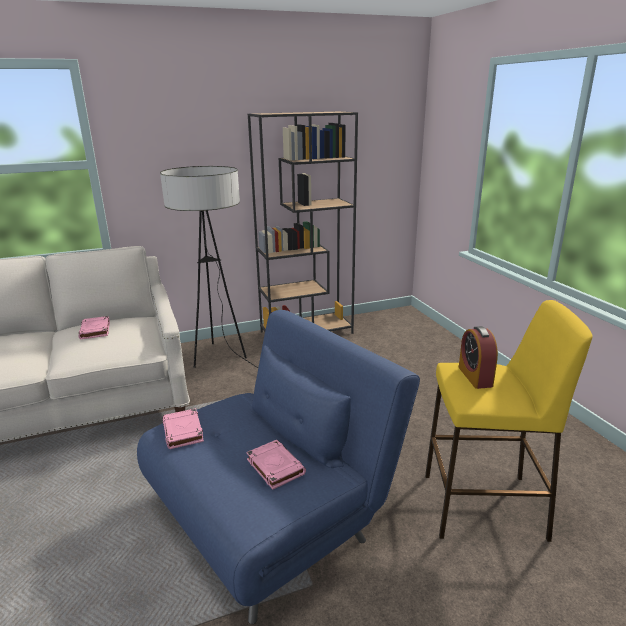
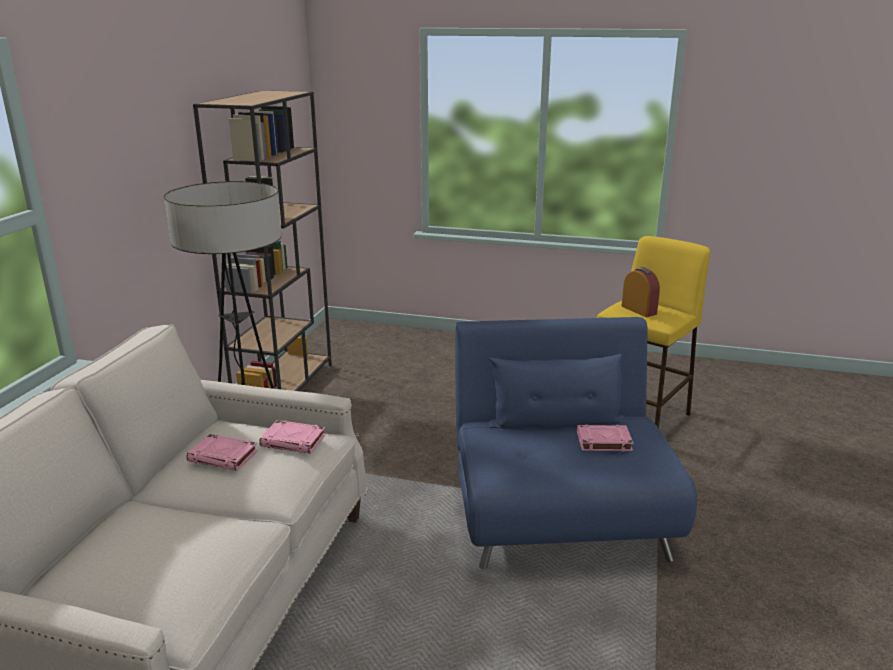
camera: 55 degrees left, 0 degrees up
pink book [163,408,204,449] -> pink book moved to [259,420,326,454]
alarm clock [459,326,498,389] -> alarm clock turned 150 degrees counterclockwise [621,267,660,317]

